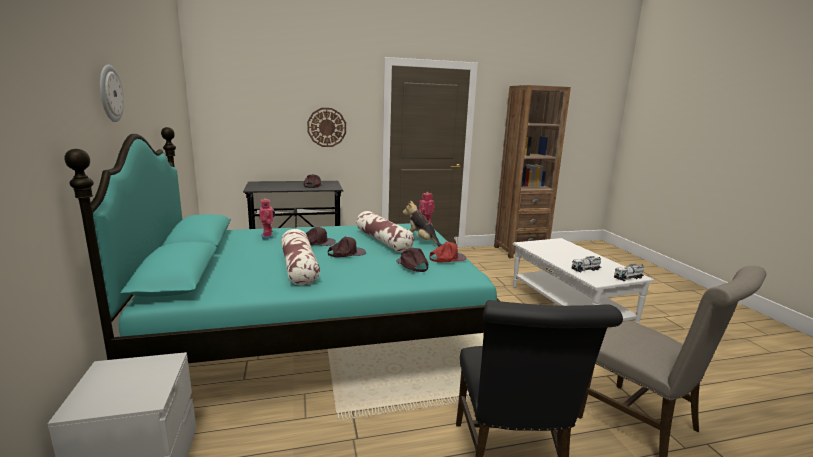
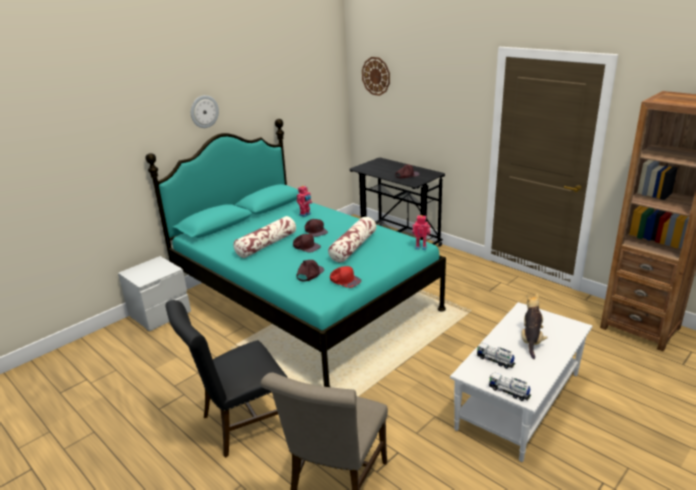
camera: 60 degrees right, 10 degrees up
wall clock [307,108,346,147] -> wall clock moved to [362,57,390,96]
plush toy [403,200,442,247] -> plush toy moved to [521,293,548,359]

